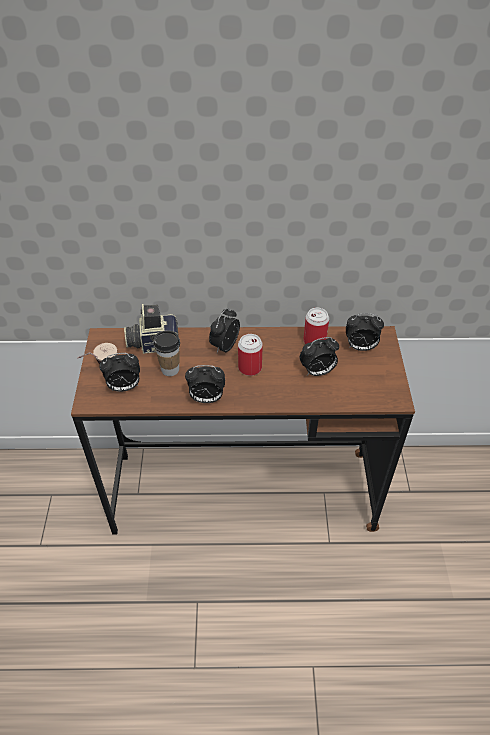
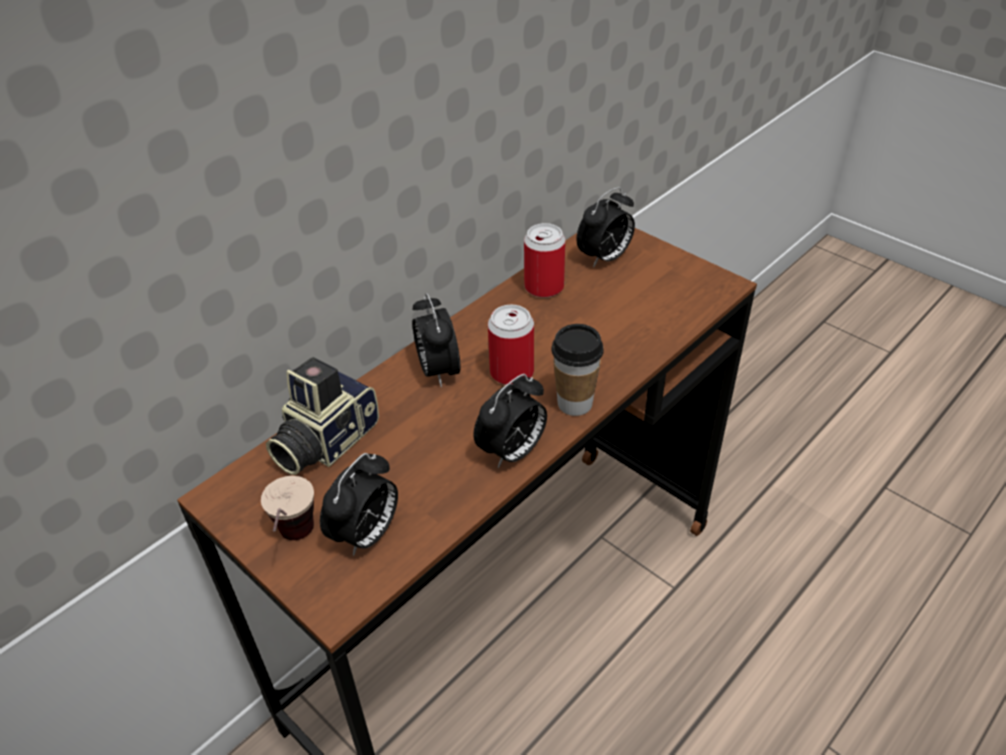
camera: 45 degrees left, 5 degrees down
cup [153,331,180,376] -> cup moved to [551,324,604,416]
alarm clock [300,337,339,376] -> none

